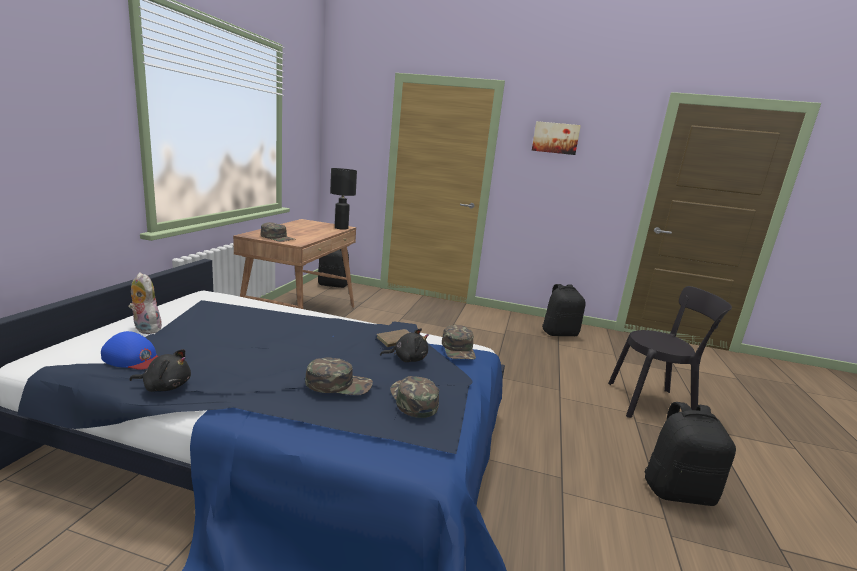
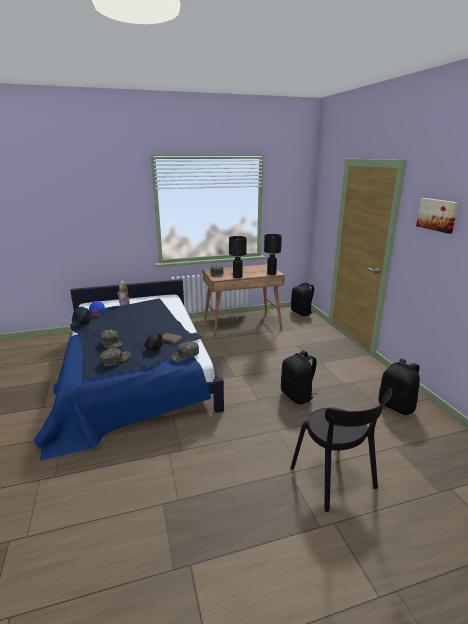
camera: 60 degrees right, 5 degrees up
black backpack [644,402,736,506] -> black backpack moved to [281,351,317,404]
none -> black table lamp [229,236,247,278]

